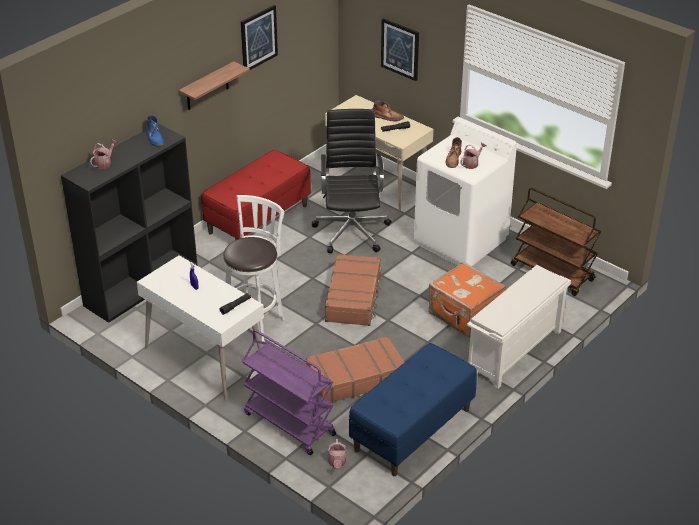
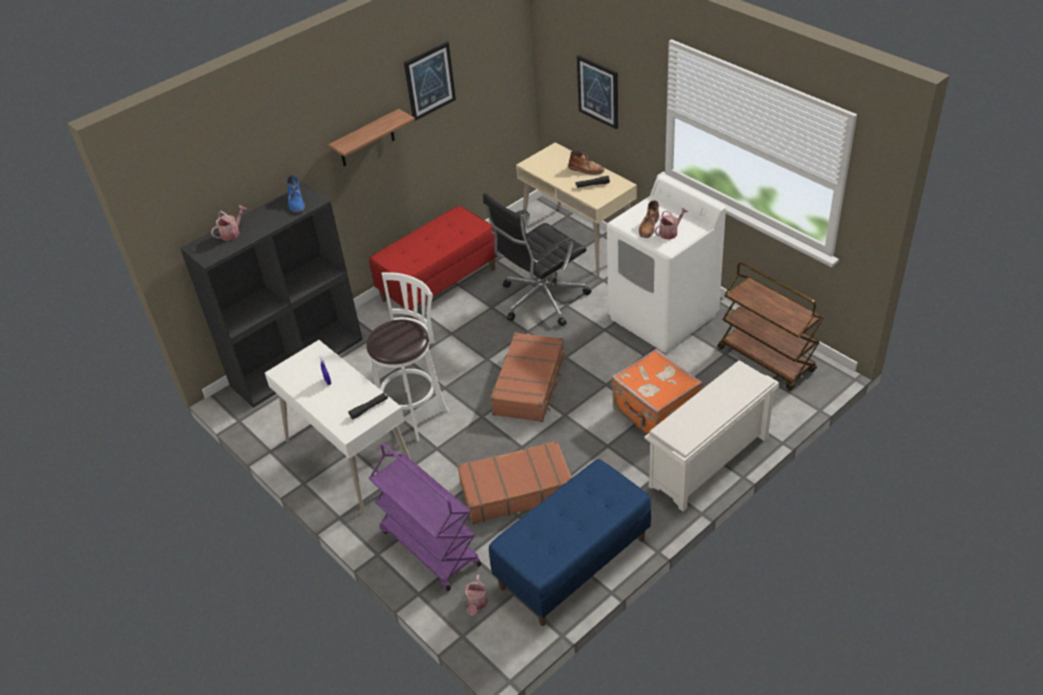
camera: 10 degrees right, 5 degrees up
black office chair [312,109,392,253] -> black office chair turned 135 degrees counterclockwise [483,193,591,326]

